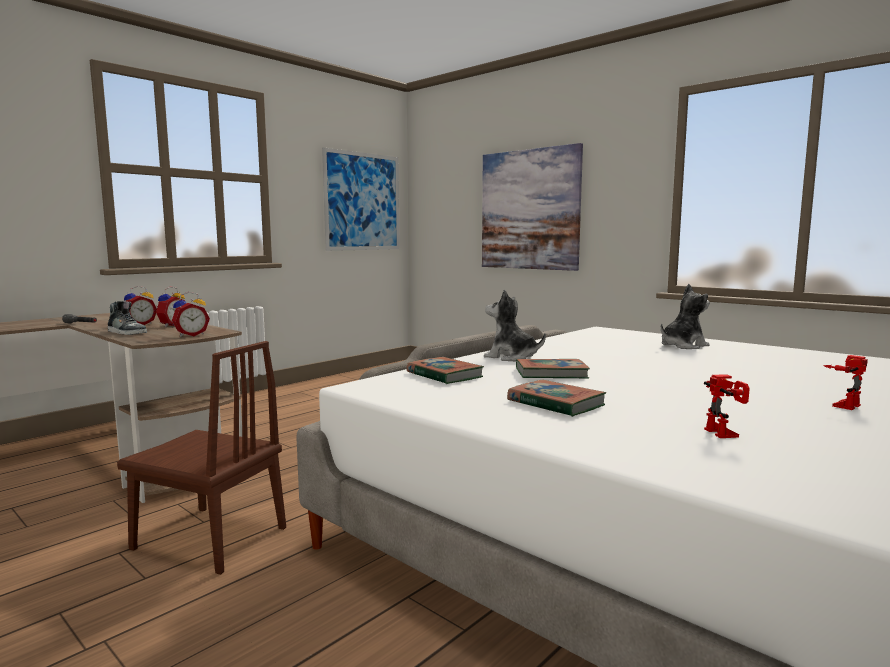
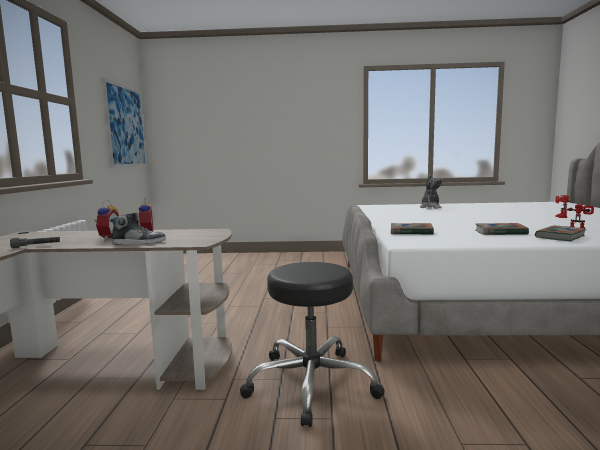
camera: 40 degrees left, 0 degrees up
brown chair [117,341,286,575] -> black stool [240,262,385,427]
alarm clock [172,292,210,337] -> none
picture [482,143,583,271] -> none
plush toy [484,289,546,361] -> none
book [516,359,590,379] -> book moved to [535,226,586,241]

